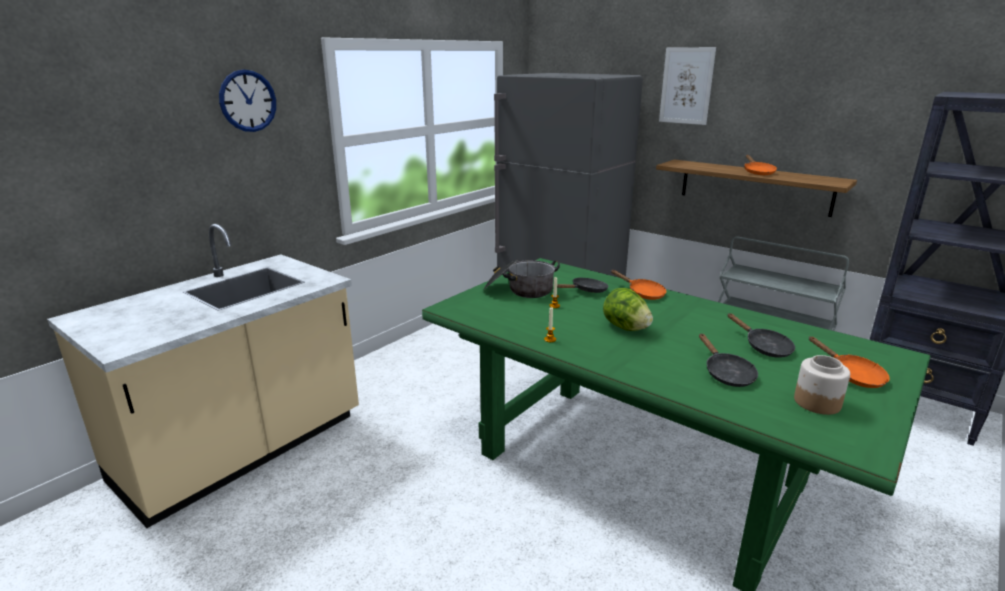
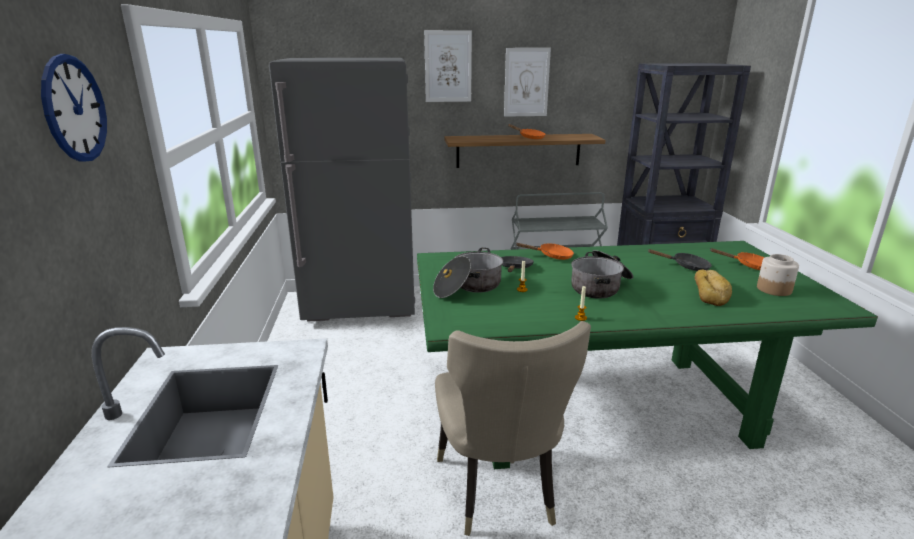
camera: 45 degrees left, 0 degrees up
lettuce [603,288,653,331] -> cooking pot [571,250,633,299]
black frying pan [699,333,758,387] -> bread [694,270,732,306]
none -> beige chair [435,321,591,536]
none -> picture [504,48,551,117]

